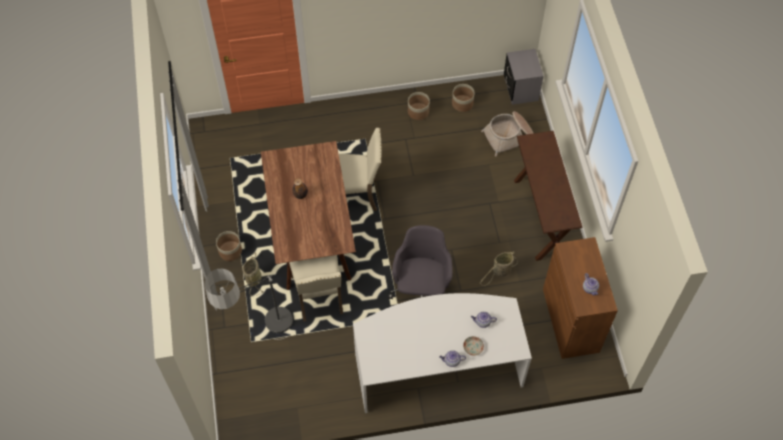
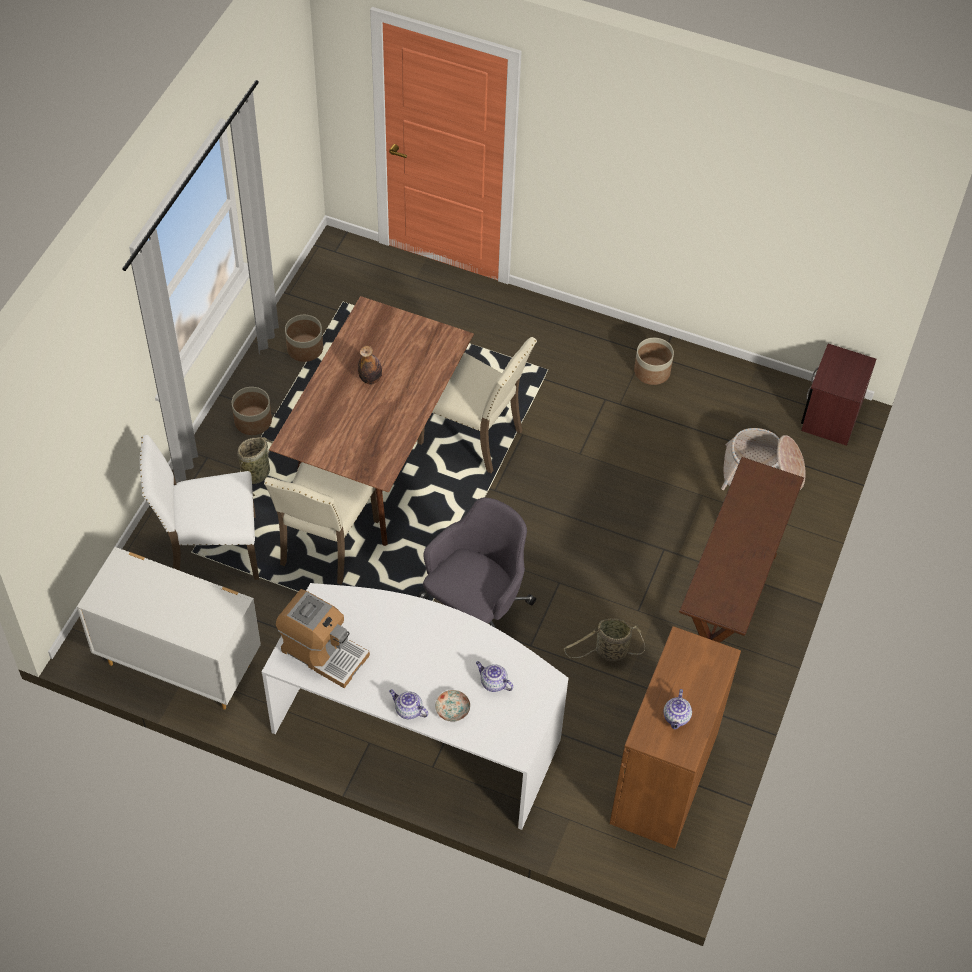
camera: 30 degrees right, 5 degrees down
floor lamp [205,268,293,340] -> white chair [140,435,259,580]
planter [452,84,475,112] -> planter moved to [285,315,323,362]
grey nightstand [504,49,544,105] -> brown nightstand [801,344,876,446]
none -> white dresser [77,547,261,710]
none -> coffee machine [276,589,370,688]

